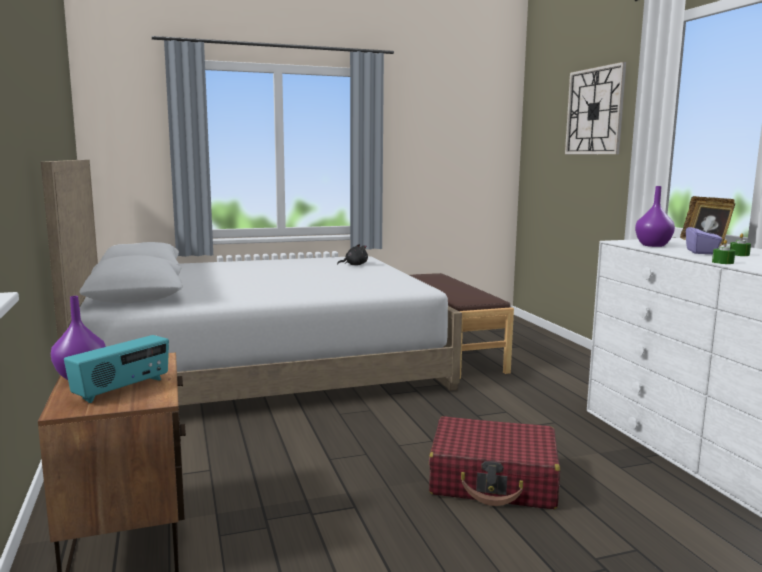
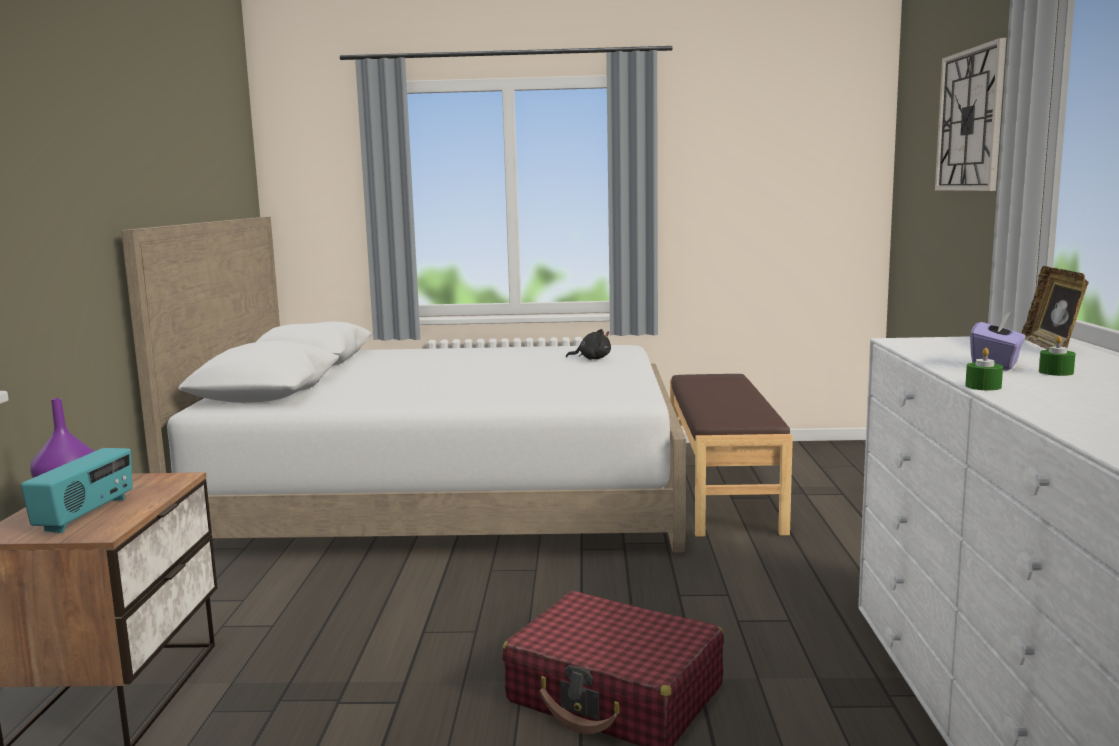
camera: 20 degrees right, 0 degrees up
radio [64,335,169,403] -> radio turned 45 degrees counterclockwise [21,448,133,533]
purple vase [635,186,675,247] -> none

